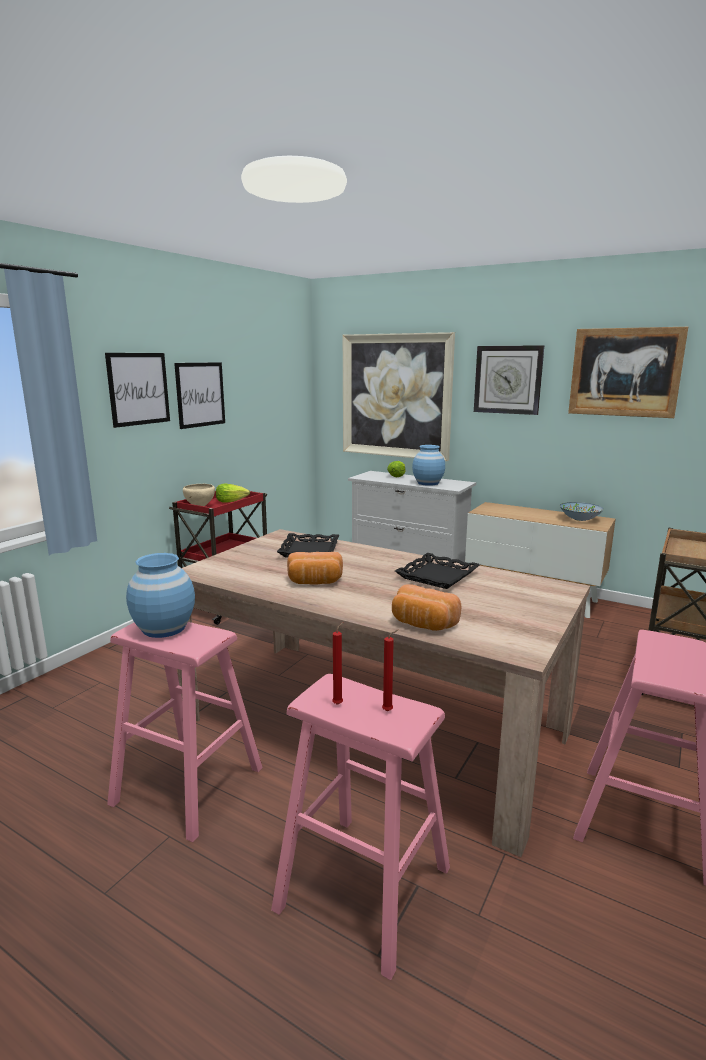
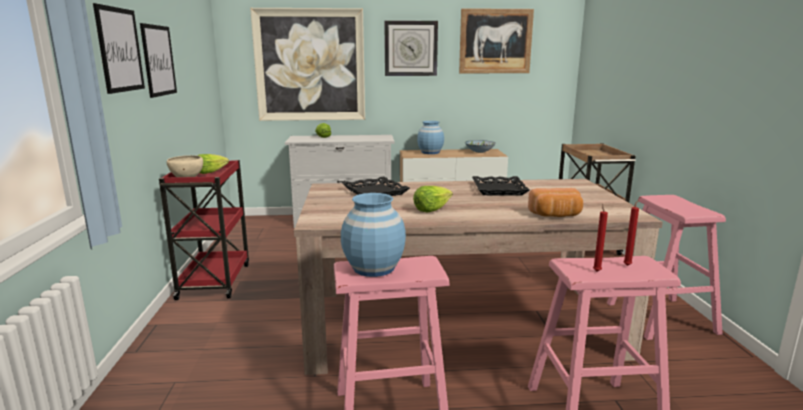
camera: 35 degrees left, 0 degrees up
bread [287,552,343,585] -> lettuce [413,186,453,213]
blue vase [412,445,445,486] -> blue vase moved to [417,121,444,154]

